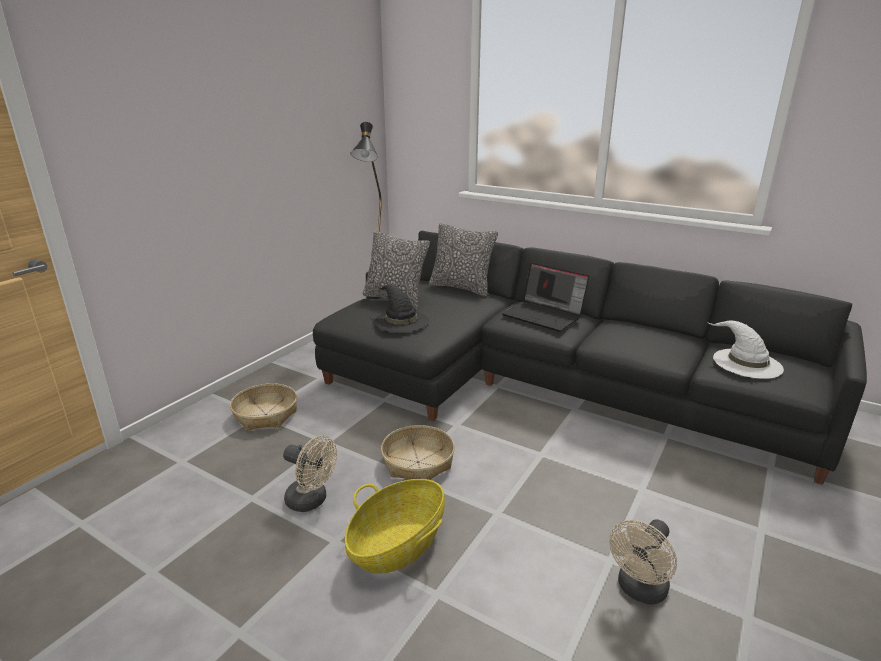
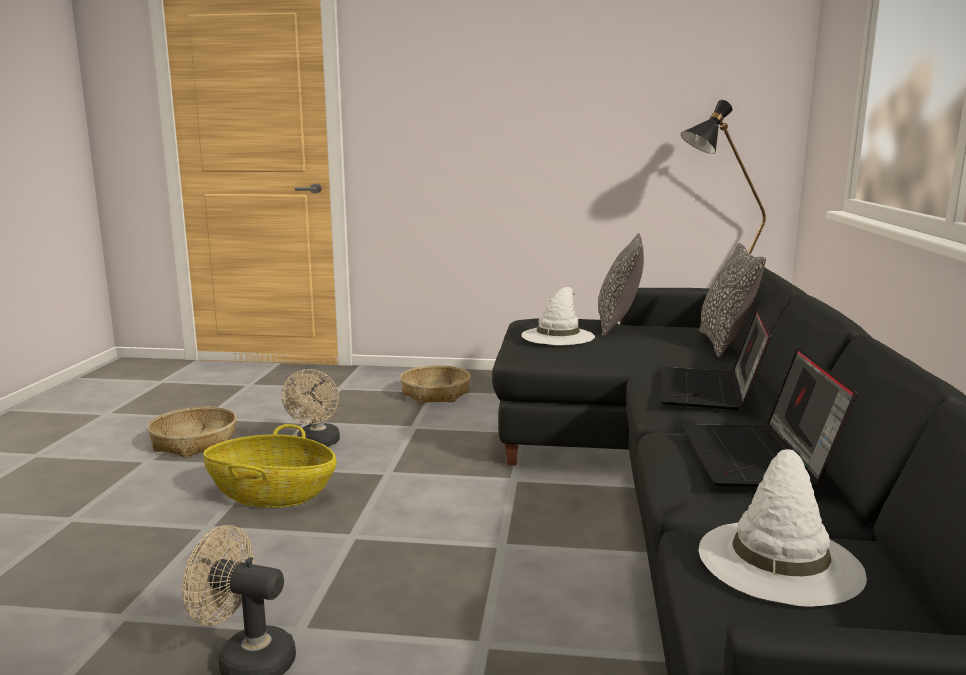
camera: 65 degrees right, 10 degrees down
black hat [374,284,429,333] -> white hat [521,287,595,345]
basket [381,425,455,480] -> basket moved to [147,407,237,458]
none -> laptop [682,347,858,487]

